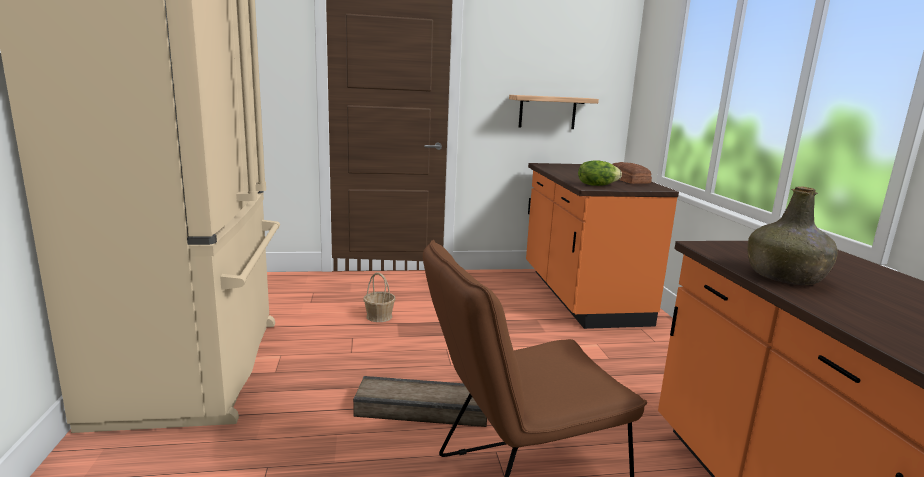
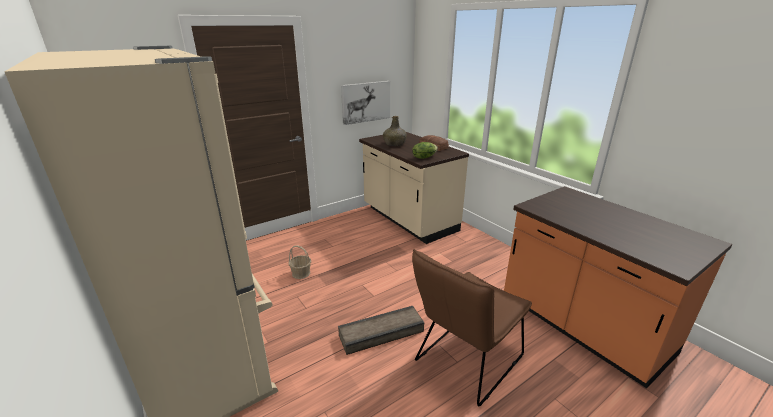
camera: 25 degrees left, 10 degrees up
shelf [509,95,599,129] -> picture [341,81,390,125]
orange counter [526,163,679,329] -> beige counter [359,132,469,244]
green bottle [747,187,838,285] -> green bottle moved to [383,116,407,146]

